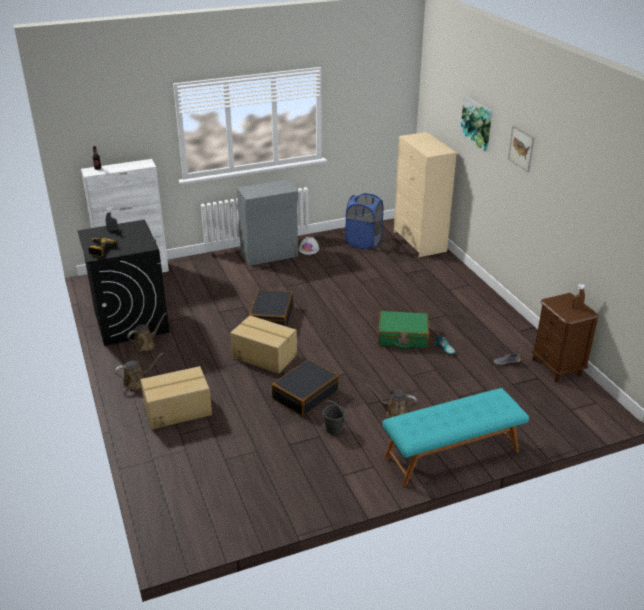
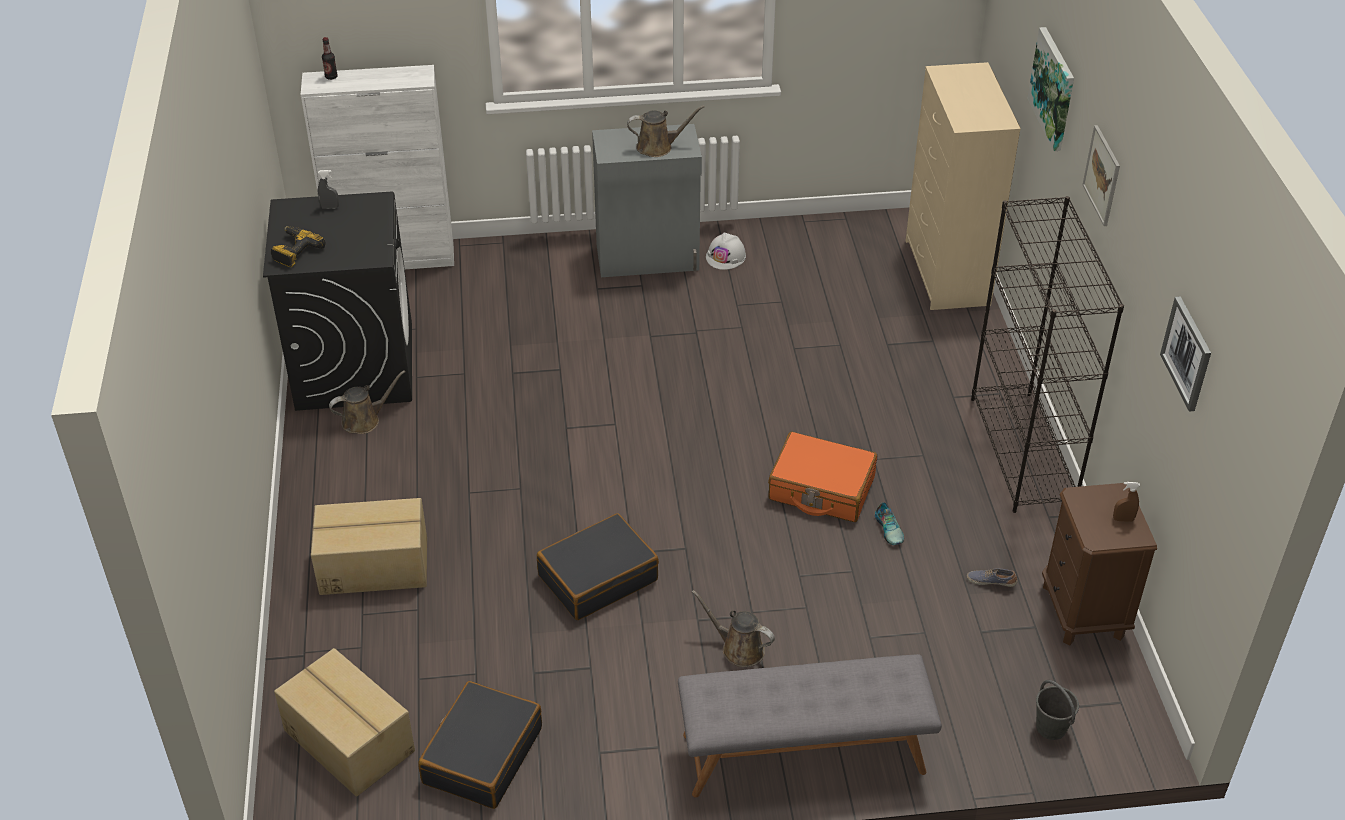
camera: 15 degrees right, 10 degrees up
brown watering can [115,353,163,390] -> brown watering can moved to [627,105,705,157]
cardboard box [230,315,297,373] -> cardboard box moved to [274,648,415,796]
black suitcase [249,290,293,327] -> black suitcase moved to [419,681,542,809]
grey bucket [323,400,346,435] -> grey bucket moved to [1036,680,1079,740]
blue laundry basket [345,193,383,249] -> none
green suitcase [379,311,429,349] -> orange suitcase [768,431,877,522]
turquoise bench [382,388,529,487] -> grey bench [678,654,942,797]
none -> black bookcase [971,196,1124,513]
none -> picture [1160,296,1211,412]

